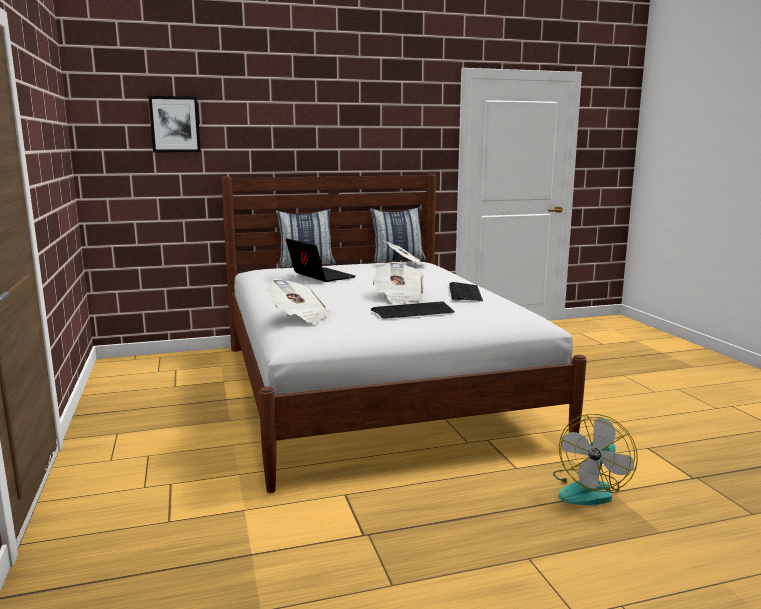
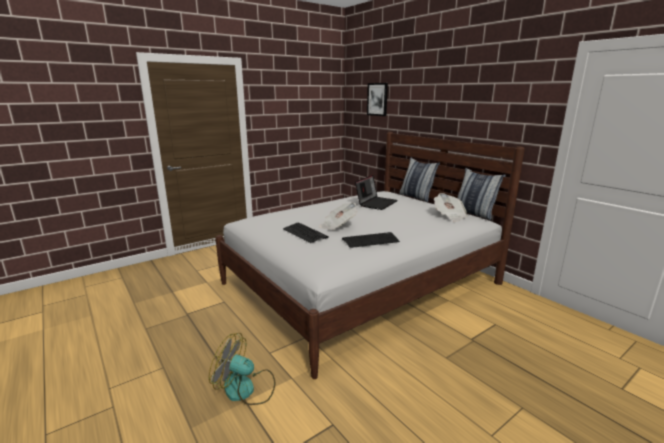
camera: 70 degrees right, 5 degrees up
newspaper [266,279,330,324] -> none

